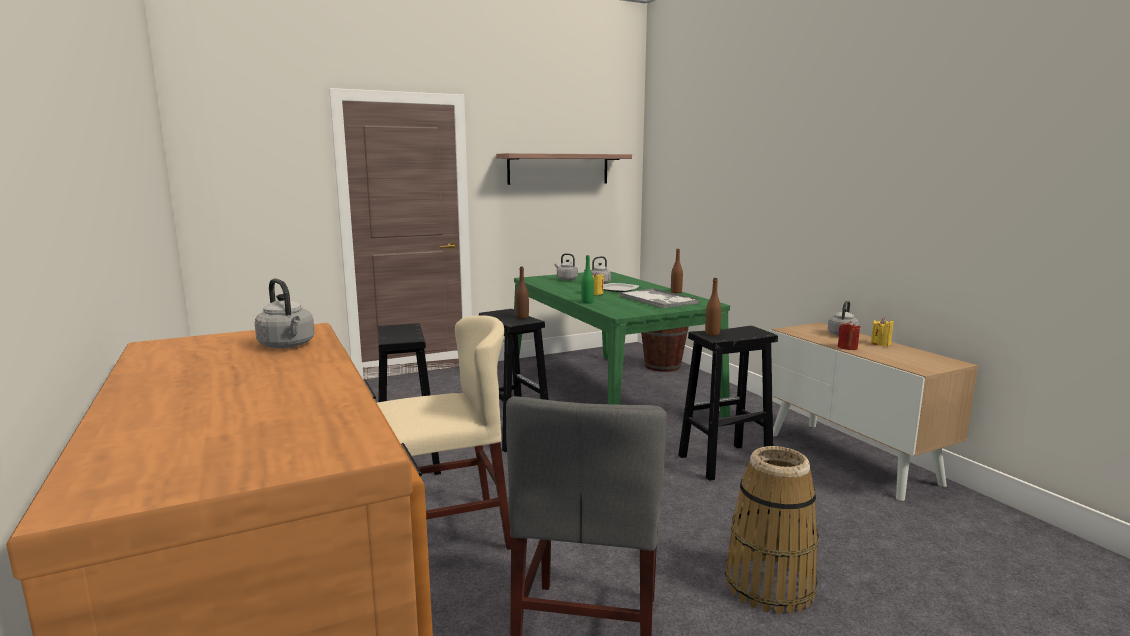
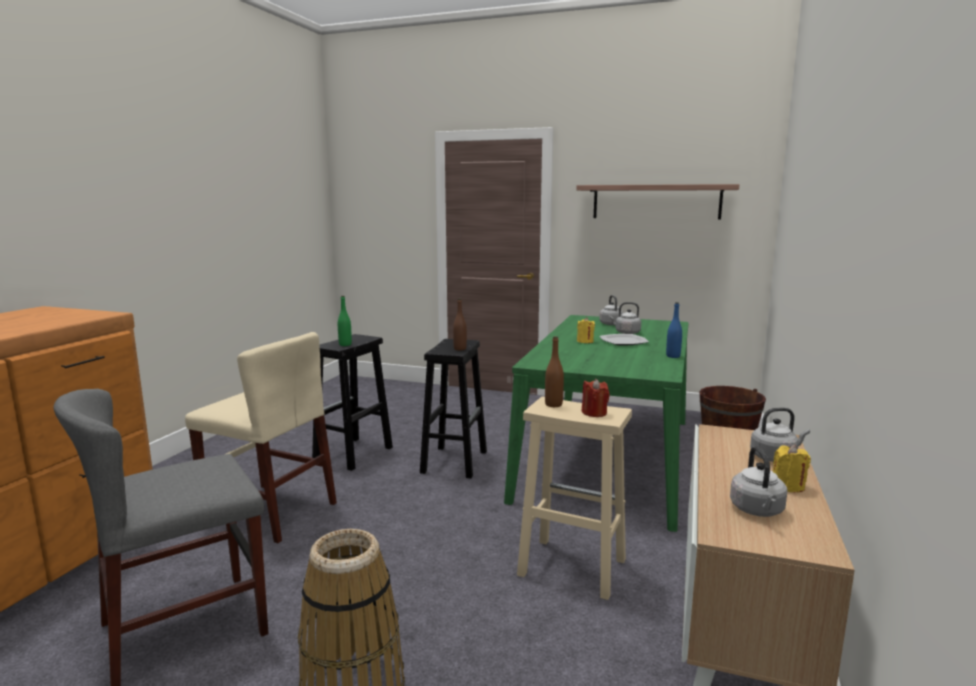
camera: 45 degrees right, 0 degrees up
grey kettle [255,279,315,348] -> grey kettle moved to [730,446,787,517]
green bottle [581,255,594,303] -> green bottle moved to [338,296,352,346]
tray [620,288,700,309] -> none
brown bottle [671,249,683,293] -> blue bottle [666,302,682,358]
black stool [678,326,778,481] -> beige stool [517,397,632,600]
red candle [838,321,861,350] -> red candle moved to [582,379,610,417]

